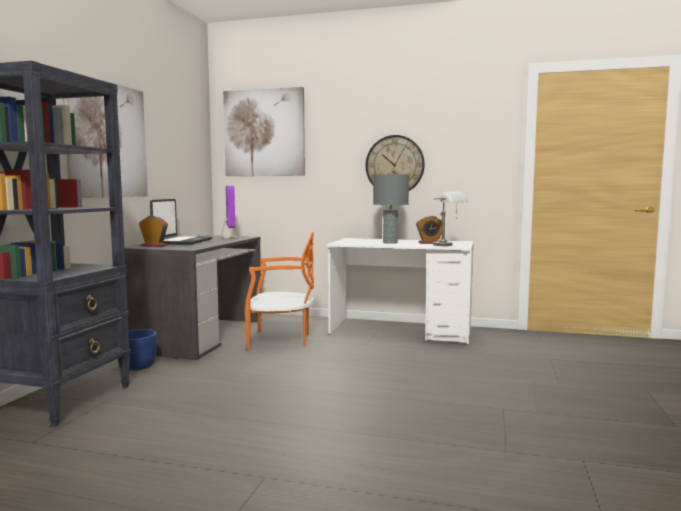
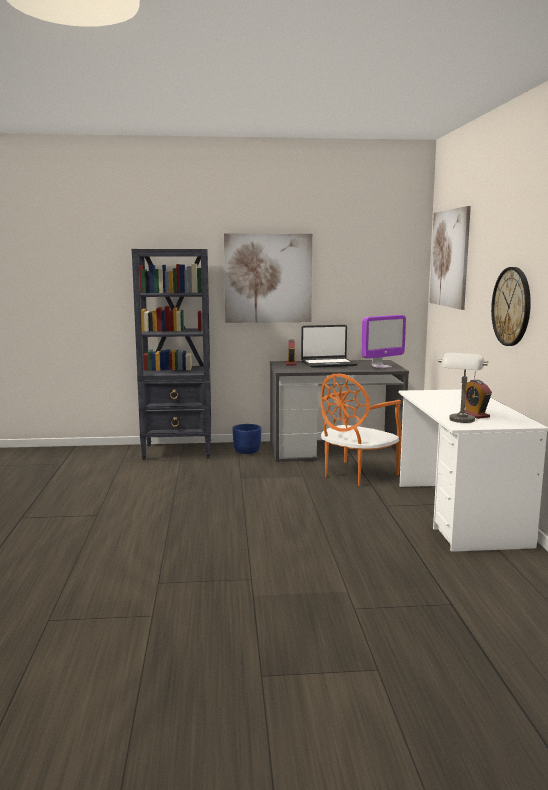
camera: 70 degrees right, 5 degrees up
orange chair [245,232,314,350] -> orange chair turned 60 degrees clockwise [321,374,402,486]
grey table lamp [373,174,409,244] -> none

